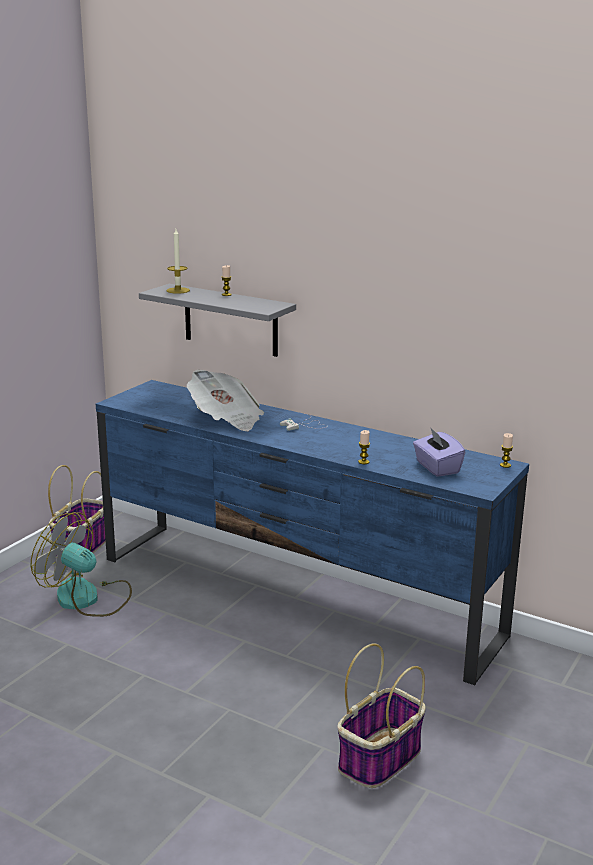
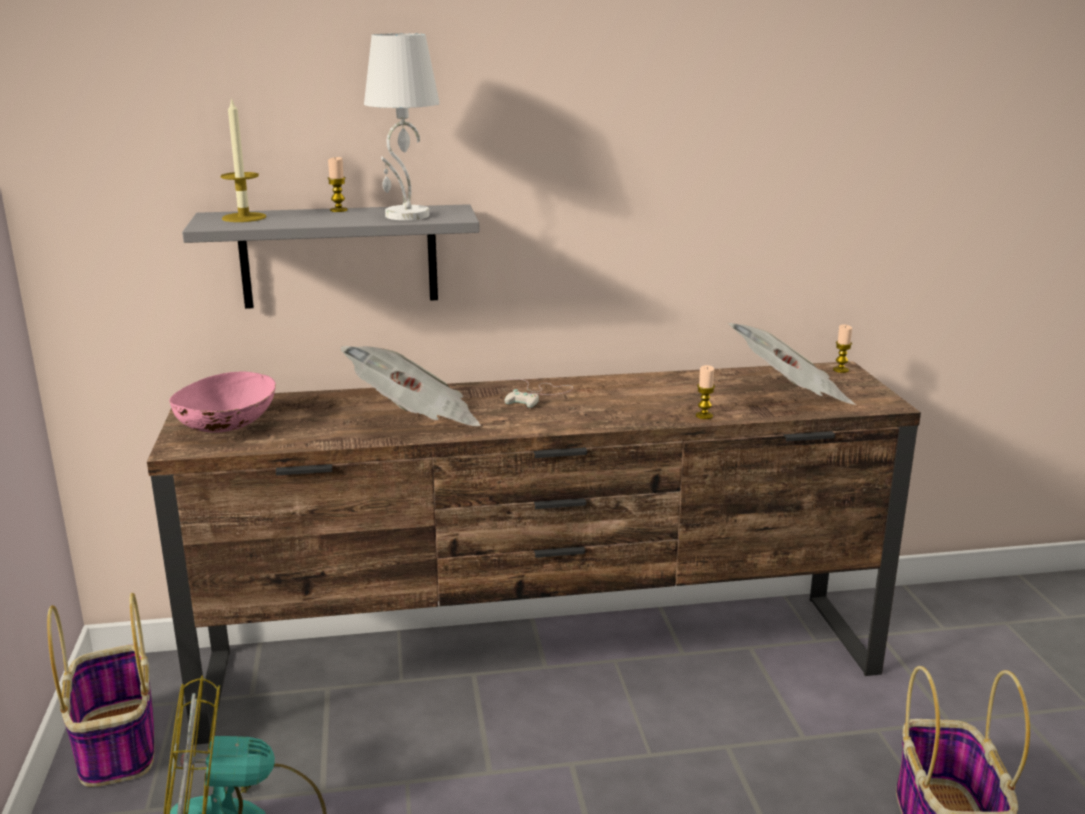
camera: 40 degrees left, 0 degrees up
blue tv stand [96,380,529,685] -> brown tv stand [147,361,921,745]
purple tissue box [413,427,465,477] -> newspaper [728,323,856,405]
none -> pink bowl [169,372,276,433]
none -> white table lamp [364,33,440,220]

